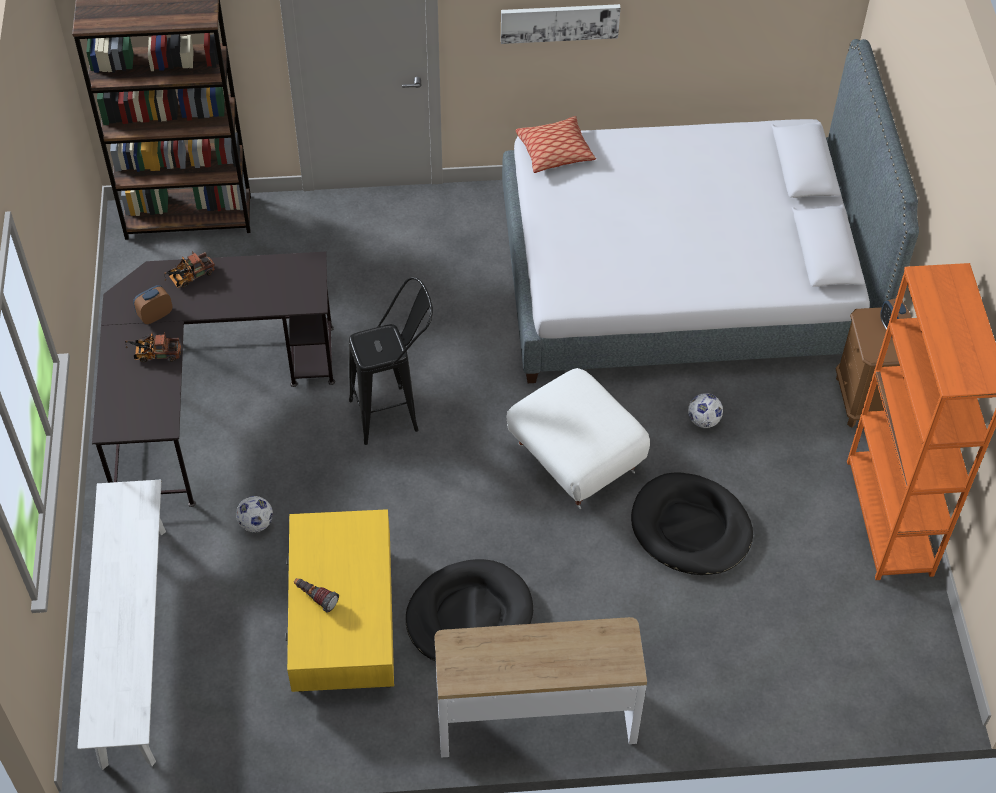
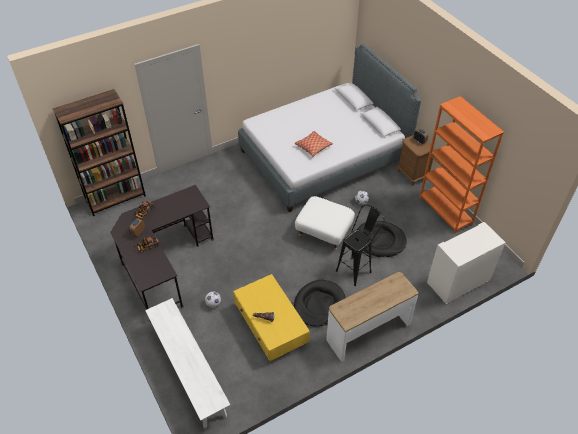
camera: 25 degrees left, 5 degrees down
black stool [349,277,433,445] -> black stool moved to [336,205,385,286]
picture [501,4,621,44] -> none
pillow [516,116,596,173] -> pillow moved to [295,131,333,157]
none -> white dresser [427,222,506,305]

